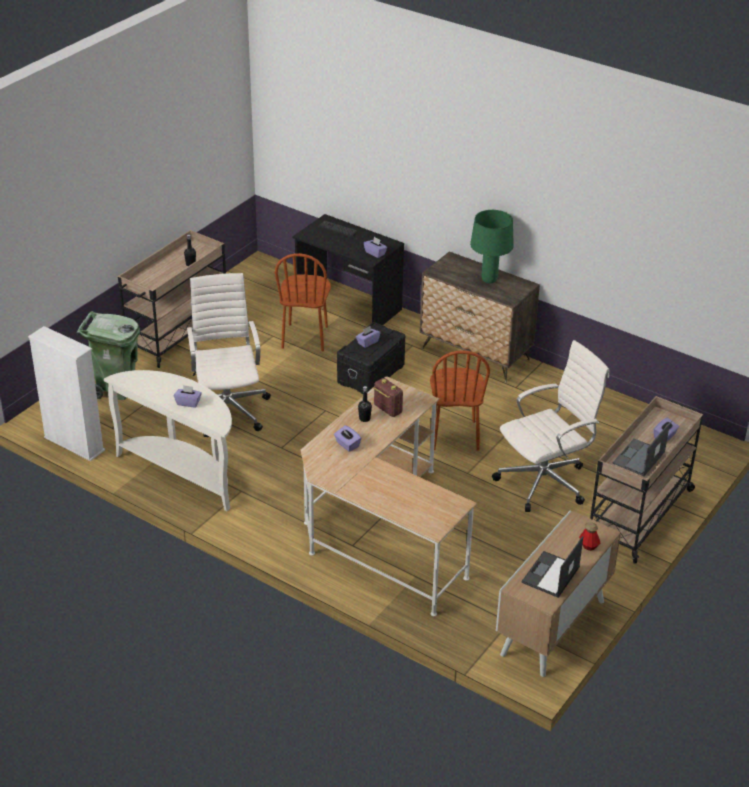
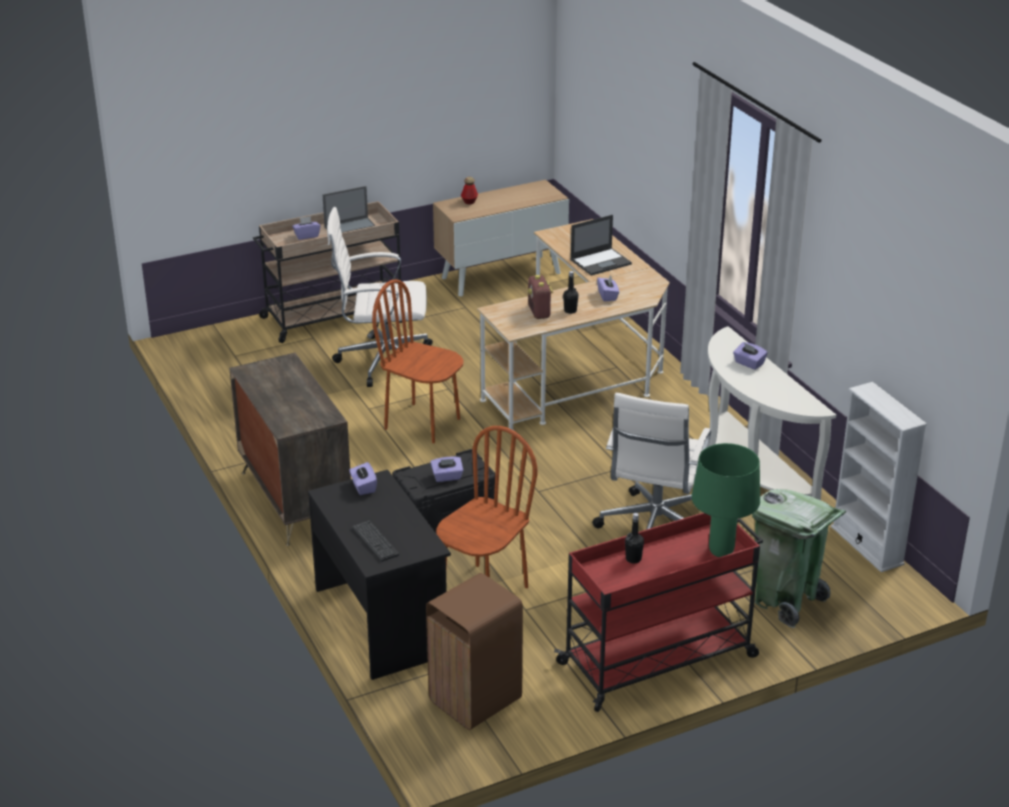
camera: 150 degrees left, 5 degrees down
beige cart [118,230,226,368] -> red cart [554,513,763,712]
brown chair [430,350,490,451] -> brown chair turned 90 degrees counterclockwise [372,279,463,443]
green table lamp [470,210,514,284] -> green table lamp moved to [692,443,760,557]
laptop [521,536,583,598] -> laptop moved to [570,215,632,276]
none -> brown trash can [426,573,523,730]

